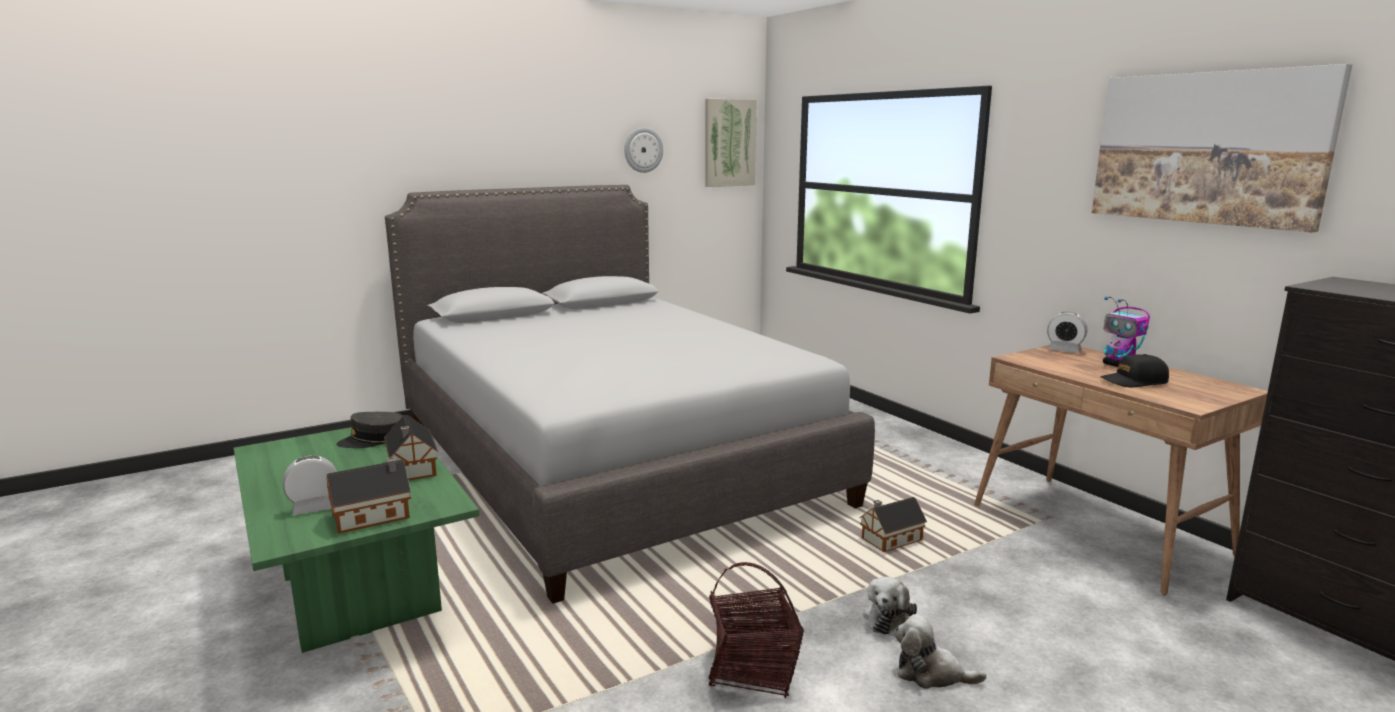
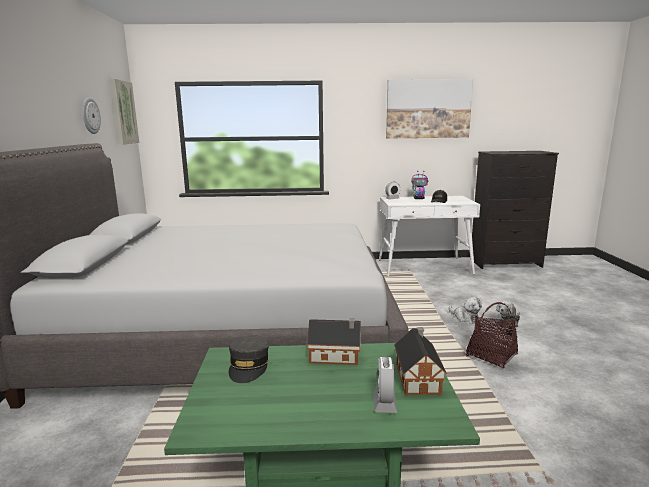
camera: 60 degrees left, 0 degrees up
toy house [859,497,927,552] -> none
brown desk [974,345,1268,595] -> white desk [379,196,480,276]

